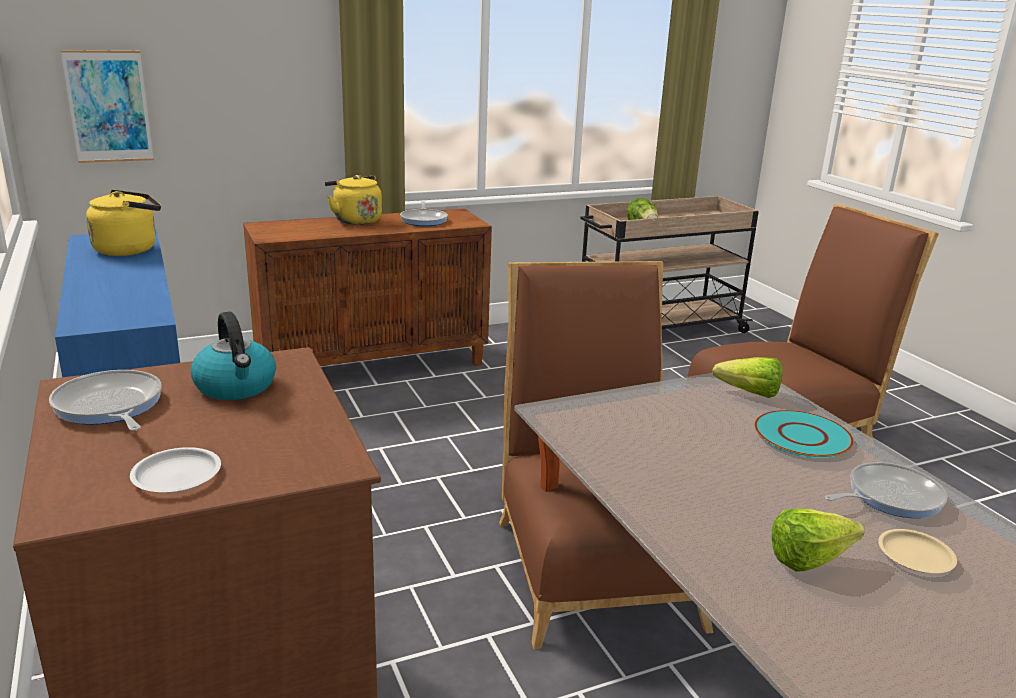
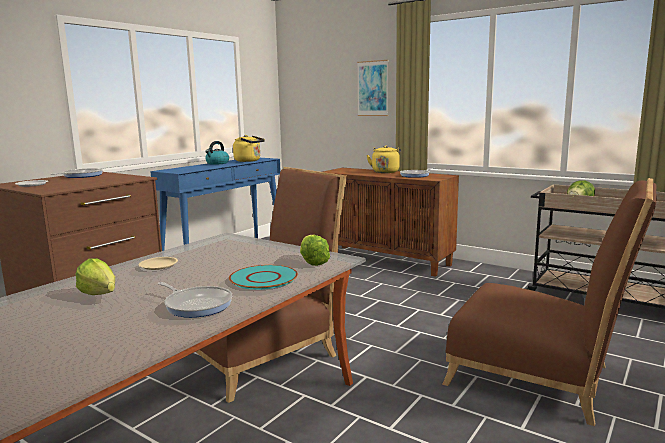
camera: 60 degrees right, 10 degrees down
picture [61,50,154,163] -> picture moved to [357,60,388,116]
kettle [191,312,276,400] -> kettle moved to [205,141,229,165]
beige plate [878,529,957,573] -> beige plate moved to [138,257,178,270]

